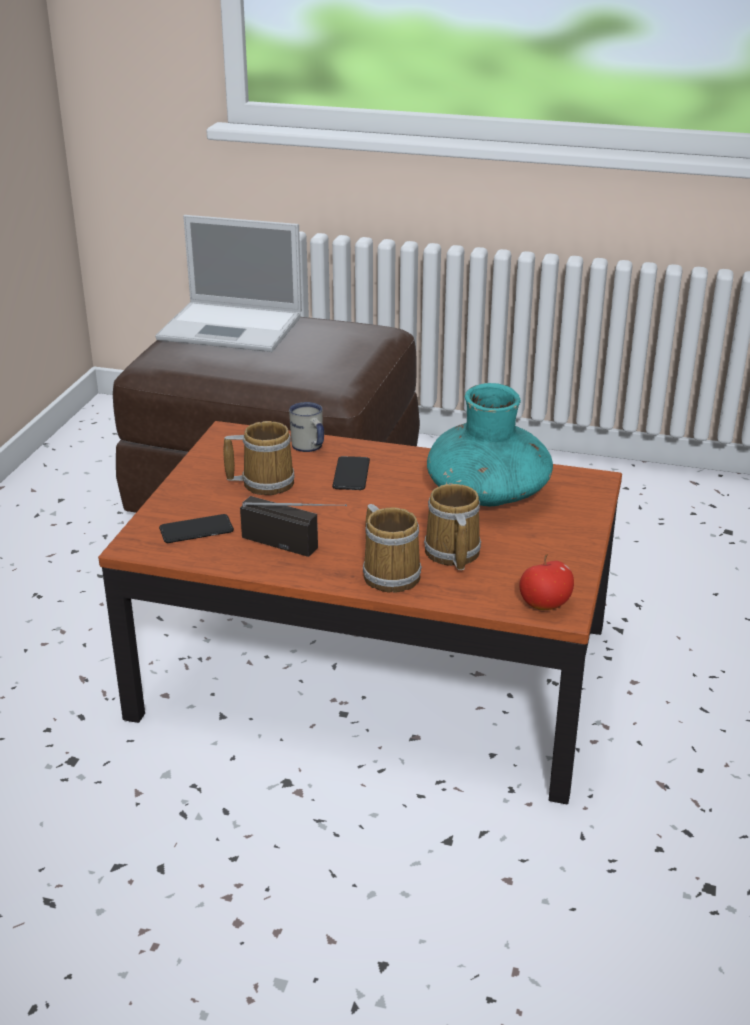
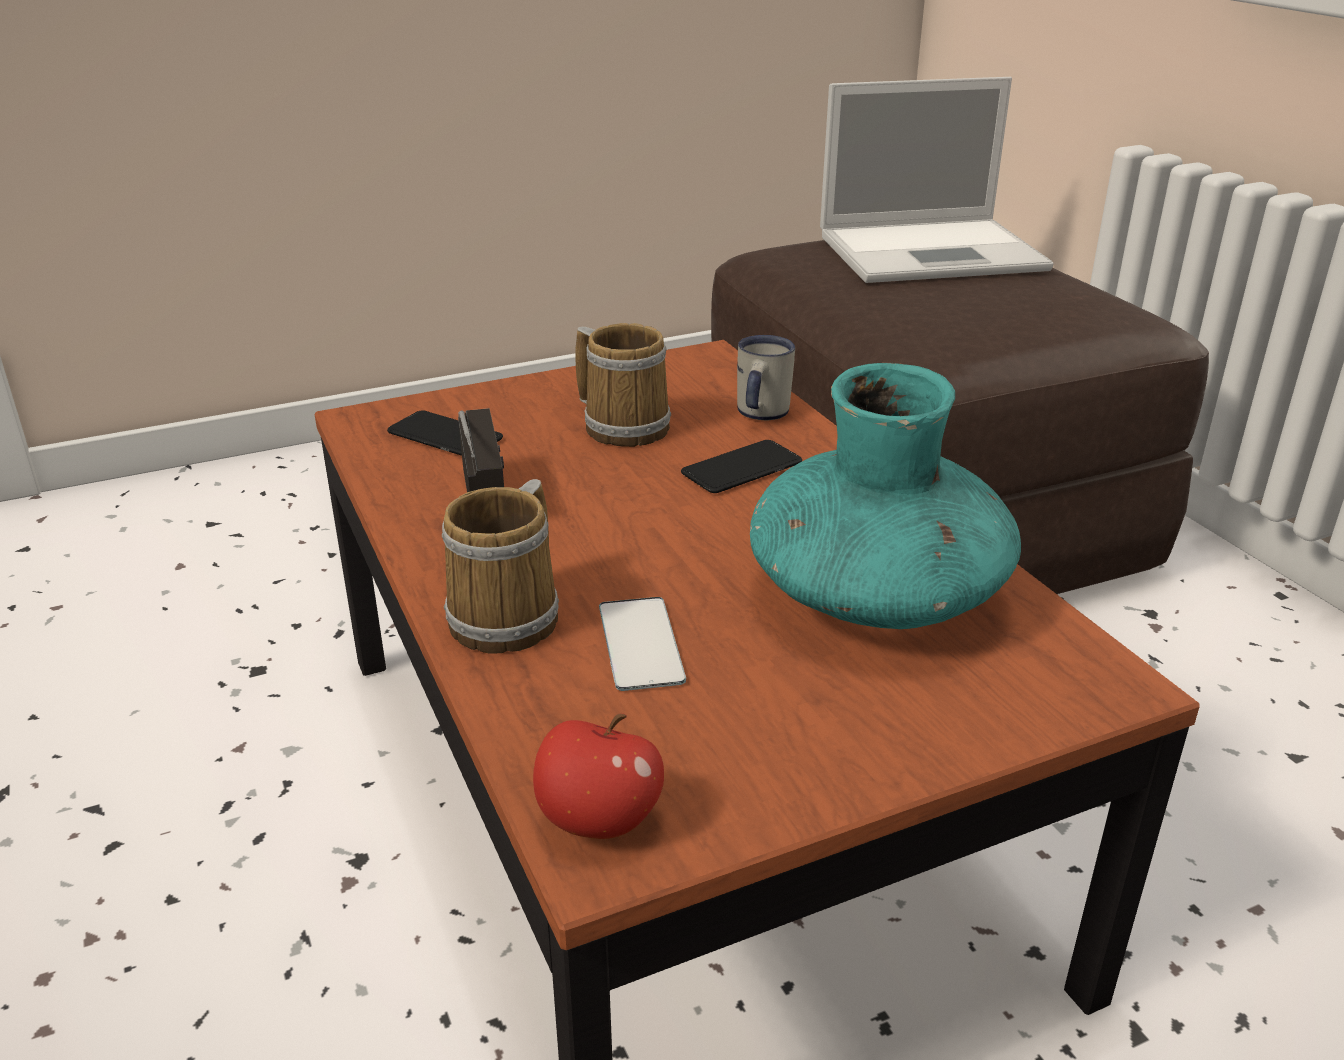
camera: 50 degrees right, 0 degrees up
laptop [155,215,302,352] -> laptop turned 75 degrees counterclockwise [820,77,1054,283]
mug [424,484,481,570] -> phone [599,597,686,691]

